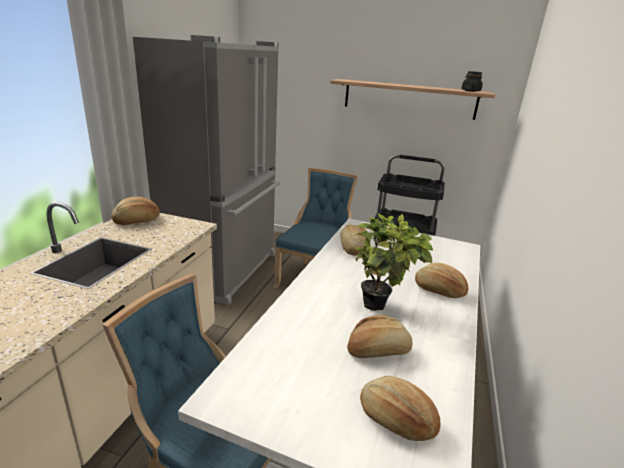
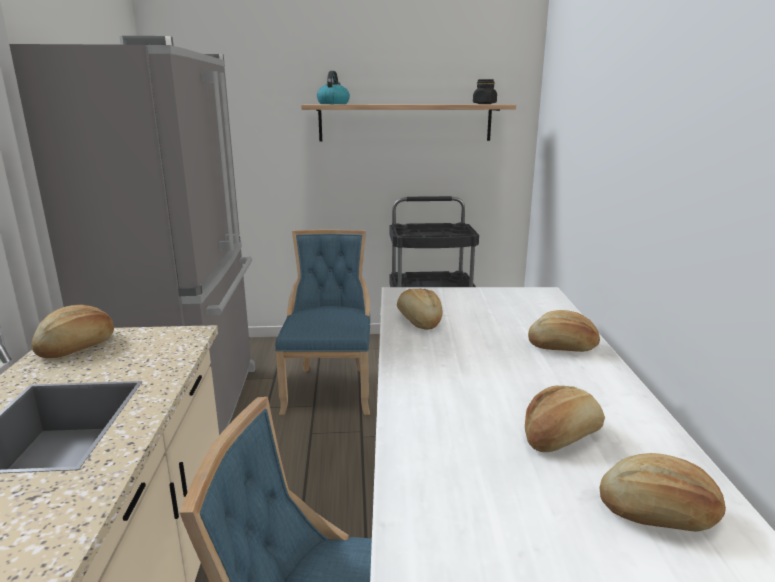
camera: 20 degrees left, 5 degrees down
potted plant [355,214,433,311] -> none
none -> kettle [317,71,350,104]

